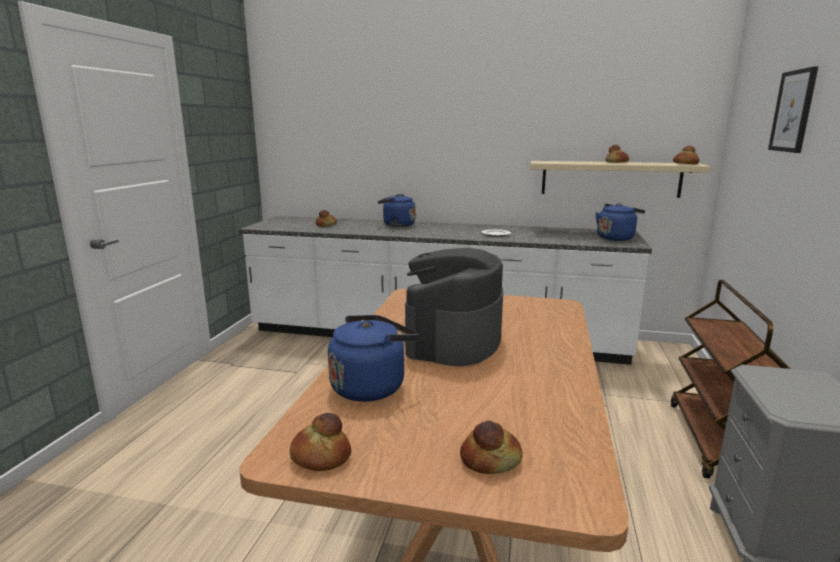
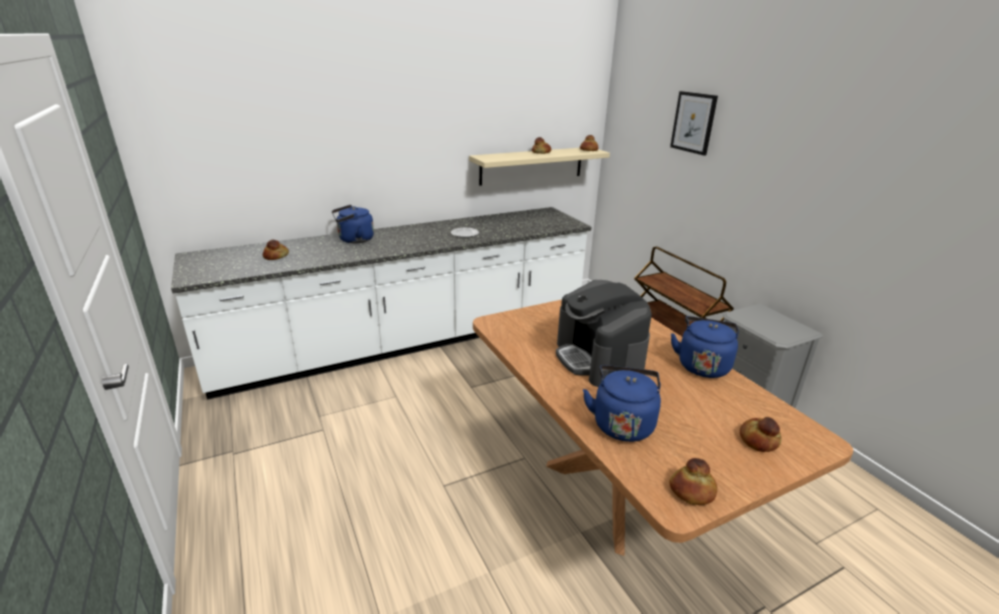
camera: 40 degrees left, 10 degrees up
blue kettle [596,203,645,241] -> blue kettle moved to [671,316,739,378]

